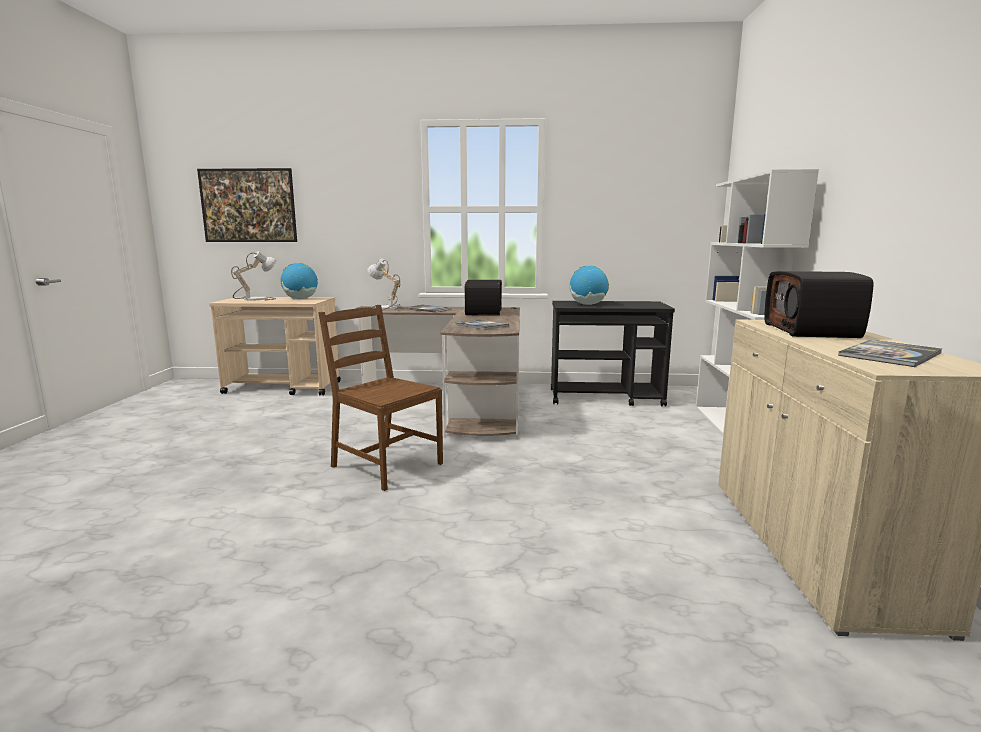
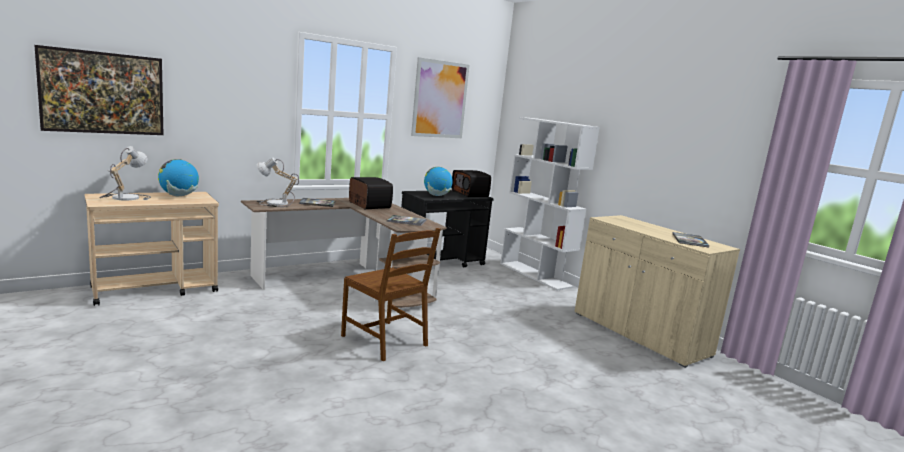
camera: 40 degrees left, 0 degrees up
brown chair [318,305,443,491] -> brown chair turned 135 degrees counterclockwise [341,228,441,361]
radio [764,271,873,338] -> radio moved to [452,170,491,197]
none -> picture [411,57,469,138]

